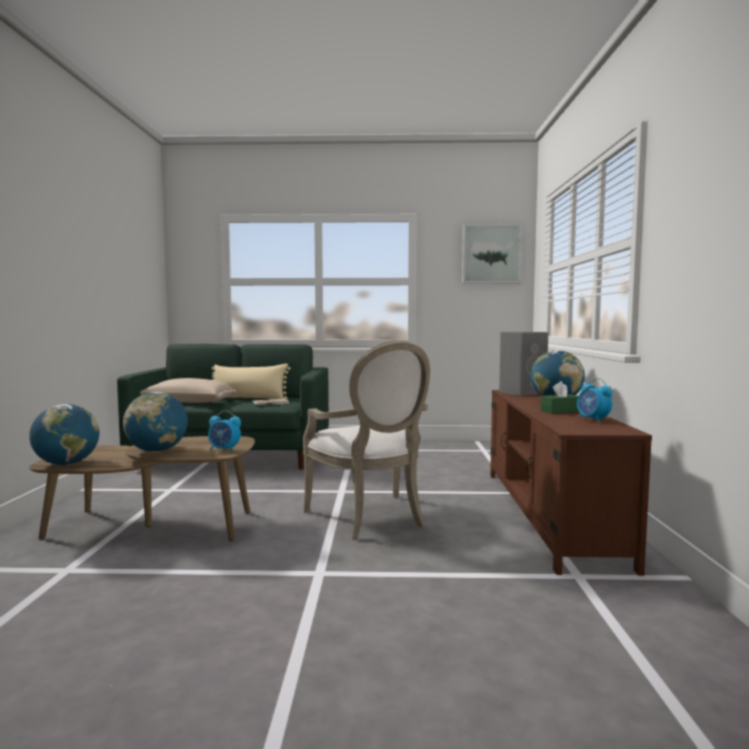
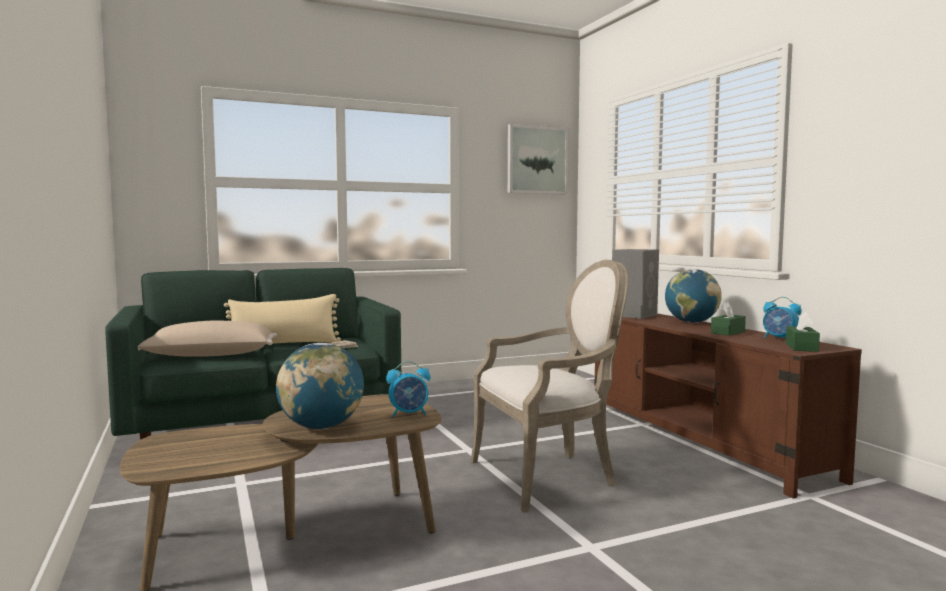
camera: 25 degrees left, 0 degrees up
globe [29,404,99,465] -> none
armchair [303,340,430,540] -> armchair turned 60 degrees counterclockwise [471,260,628,512]
none -> green tissue box [786,312,820,352]

